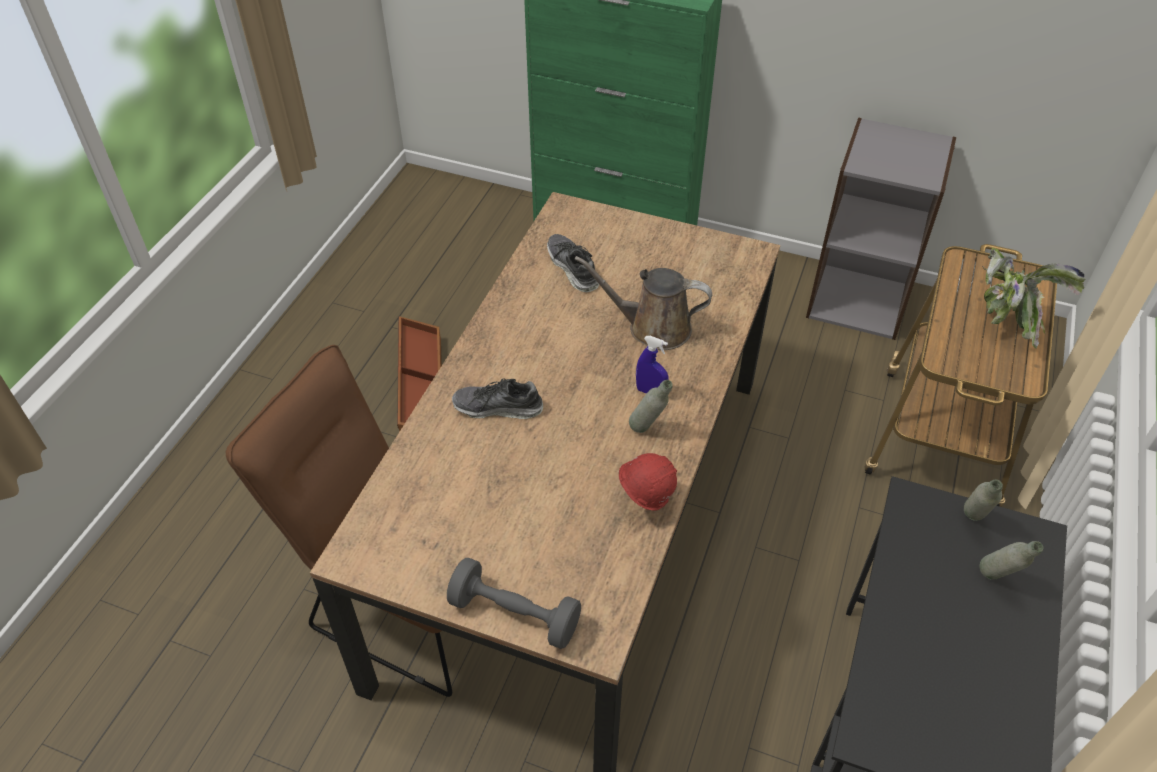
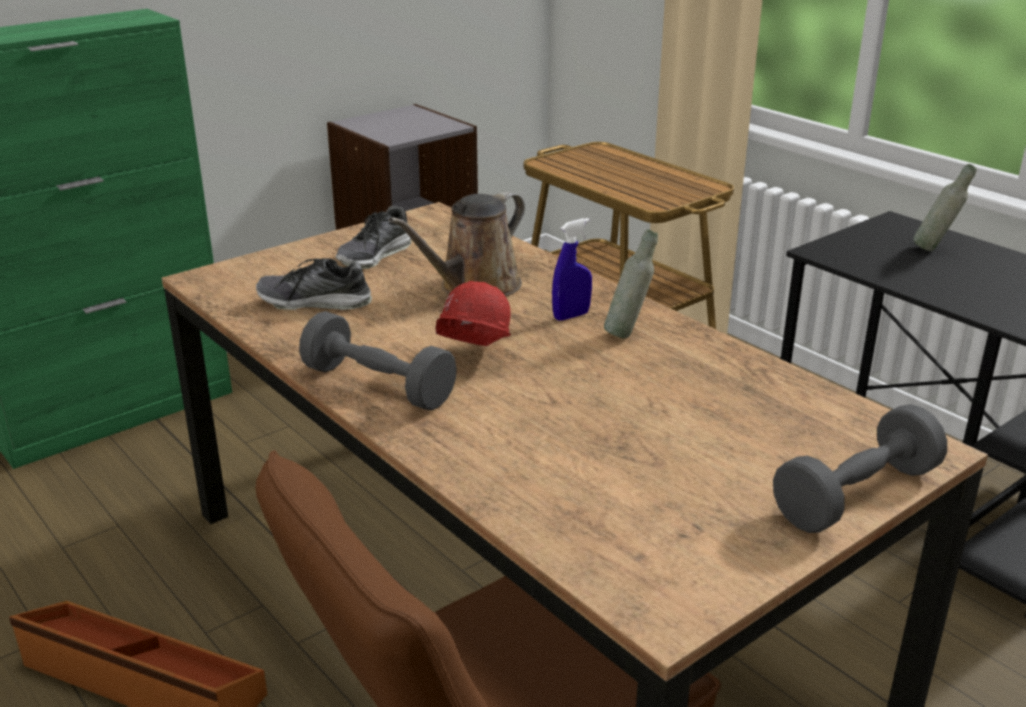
camera: 60 degrees left, 20 degrees down
shoe [452,378,543,419] -> shoe moved to [336,206,412,269]
red hard hat [619,453,677,510] -> red hard hat moved to [418,281,511,346]
grey bottle [964,480,1003,521] -> none
potted plant [982,248,1085,348] -> none
none -> grey dumbbell [299,311,457,411]

